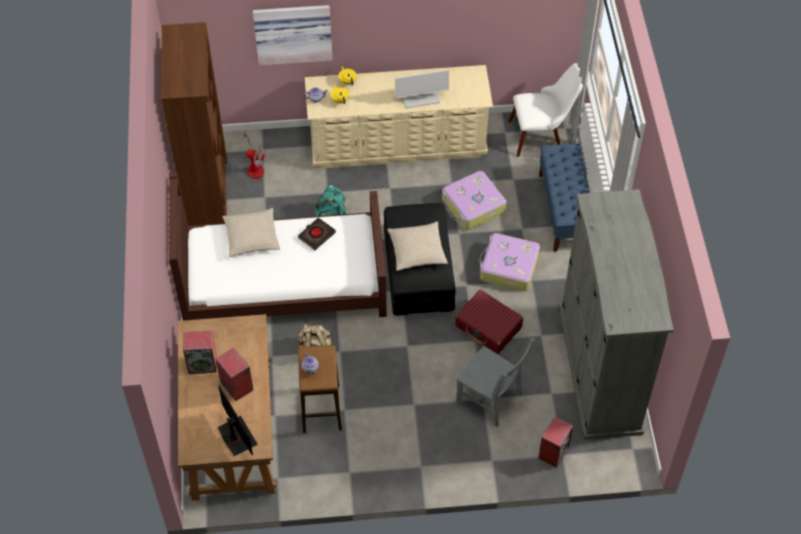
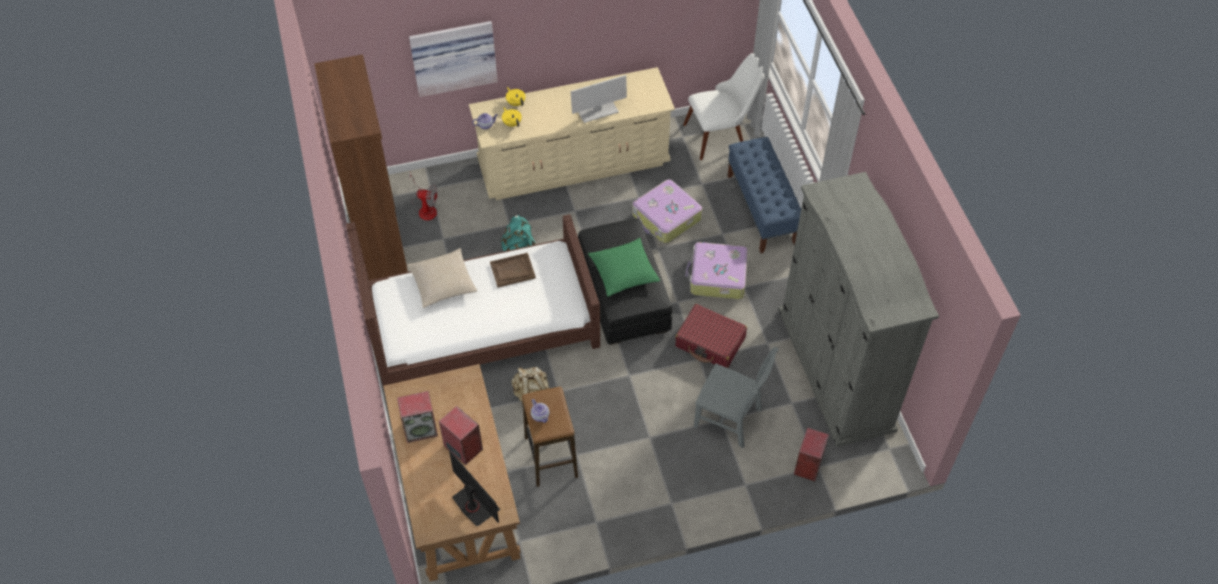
camera: 10 degrees left, 0 degrees up
black book [298,218,336,250] -> brown tray [490,253,536,288]
beige pillow [387,221,448,271] -> green pillow [588,238,660,297]

